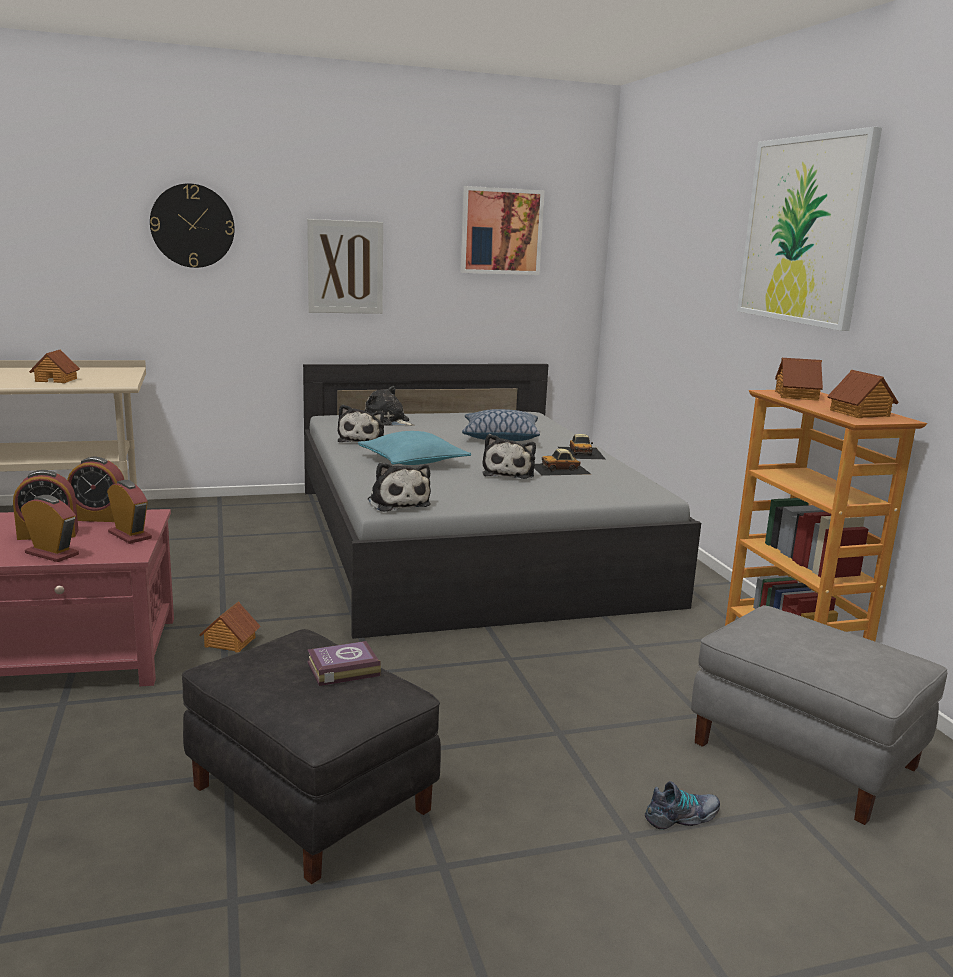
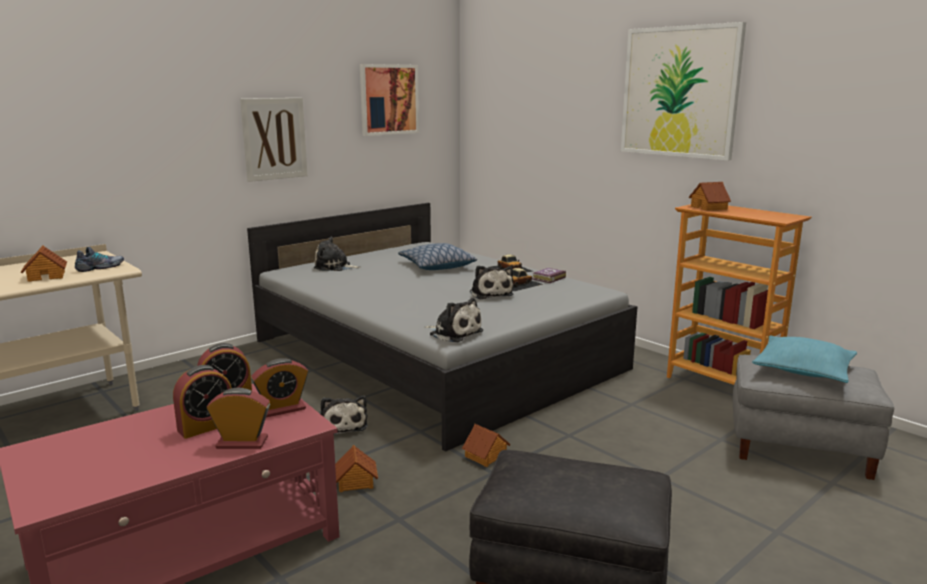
camera: 25 degrees left, 0 degrees up
alarm clock [107,480,152,544] -> alarm clock turned 135 degrees clockwise [251,358,308,418]
wall clock [150,183,235,268] -> none
book [307,641,381,686] -> book moved to [532,268,566,283]
plush toy [338,405,384,442] -> plush toy moved to [320,396,368,435]
turquoise pillow [358,431,471,465] -> turquoise pillow moved to [752,335,857,383]
shoe [645,781,720,829] -> shoe moved to [75,247,124,272]
toy house [827,370,899,418] -> toy house moved to [462,424,510,467]

